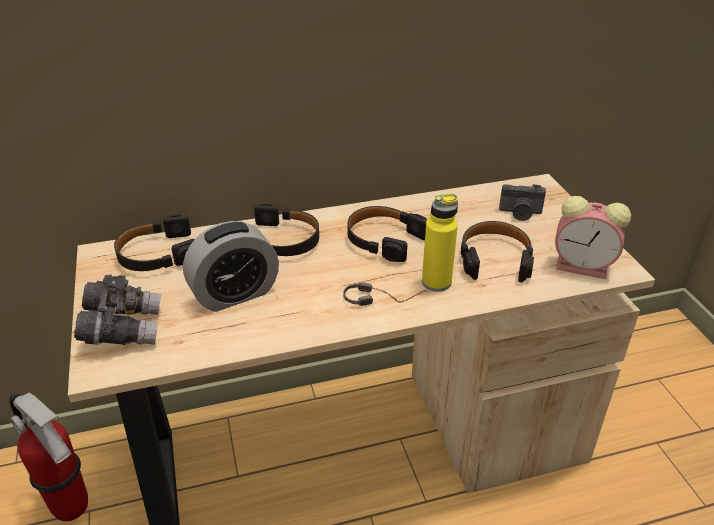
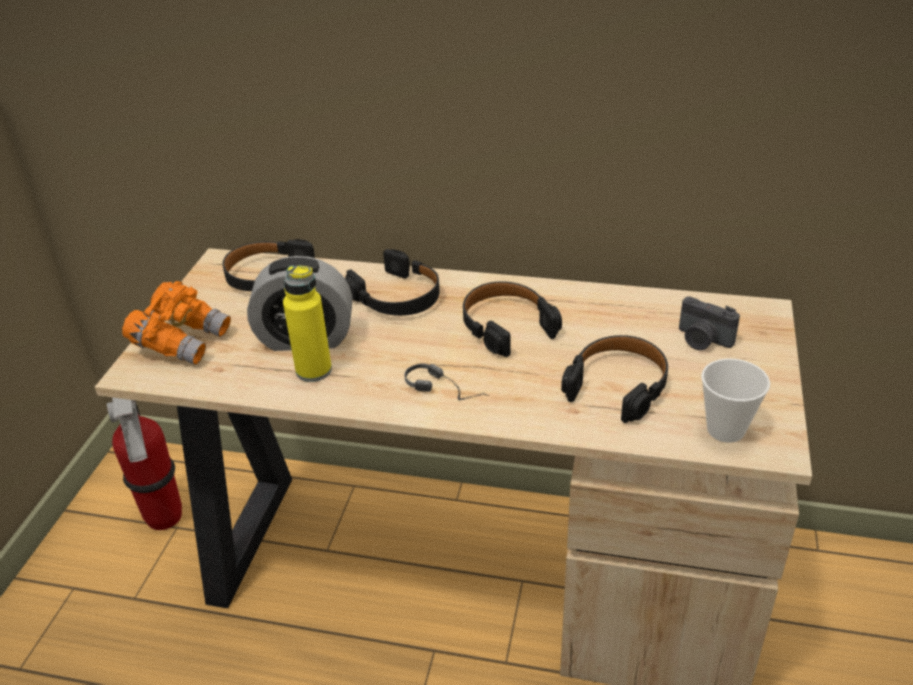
camera: 30 degrees right, 0 degrees up
grey binoculars [74,274,161,345] -> orange binoculars [122,281,231,365]
yellow bottle [422,194,458,292] -> yellow bottle moved to [283,265,332,382]
alarm clock [555,196,631,279] -> cup [701,359,770,443]

